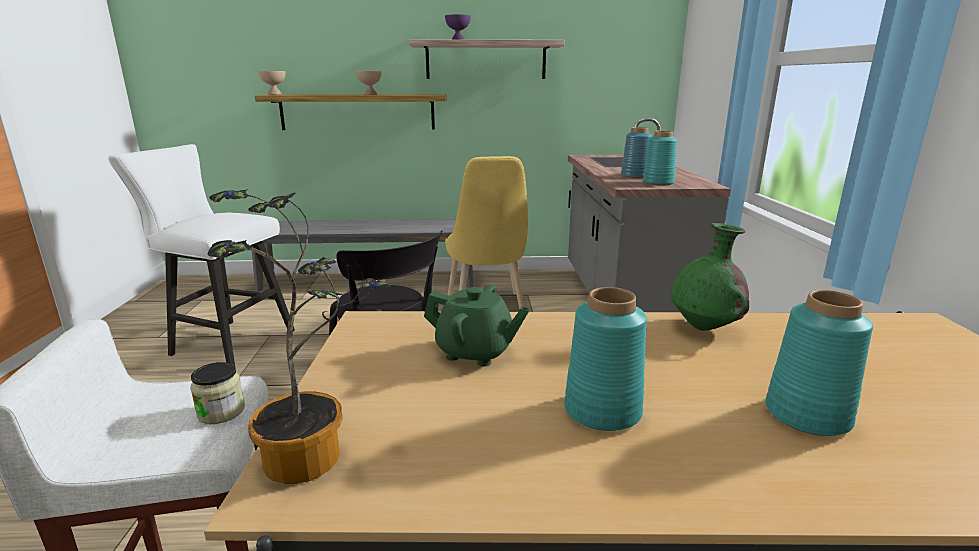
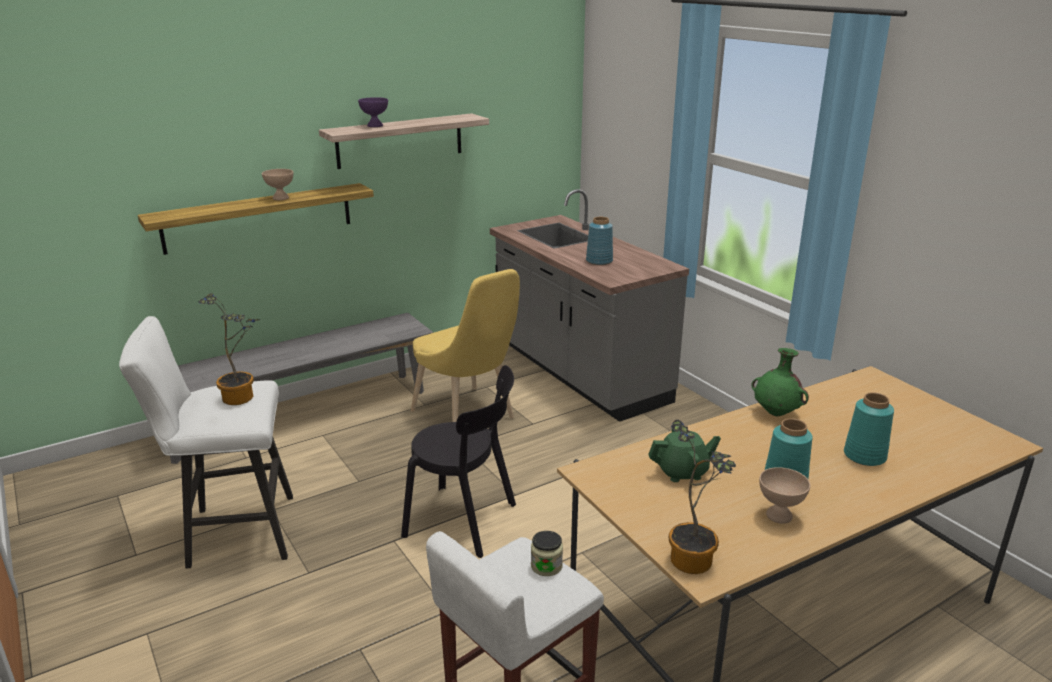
camera: 30 degrees left, 5 degrees up
beige bowl [258,71,285,95] -> beige bowl moved to [759,467,810,524]
turquoise vase [643,131,677,186] -> none
none -> potted plant [199,293,260,405]

